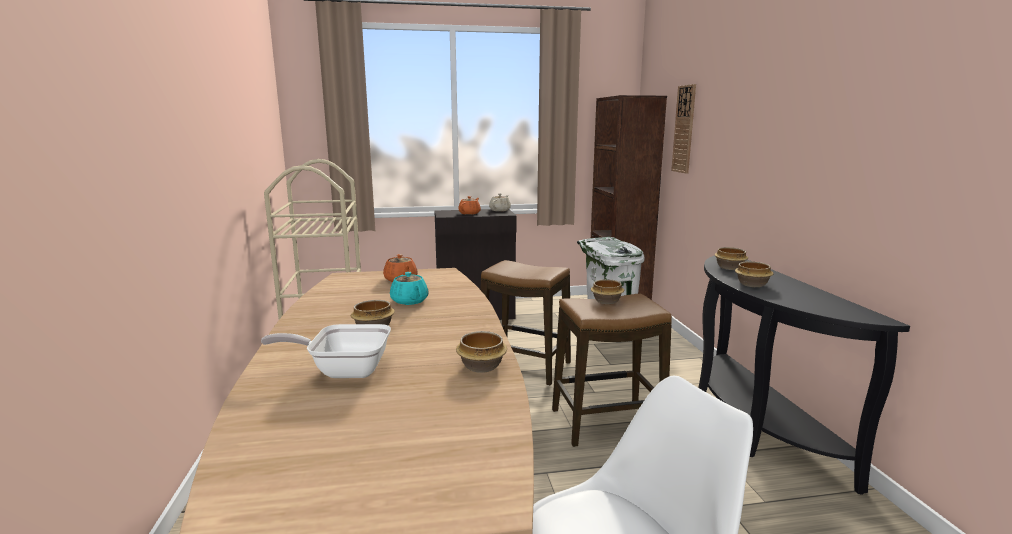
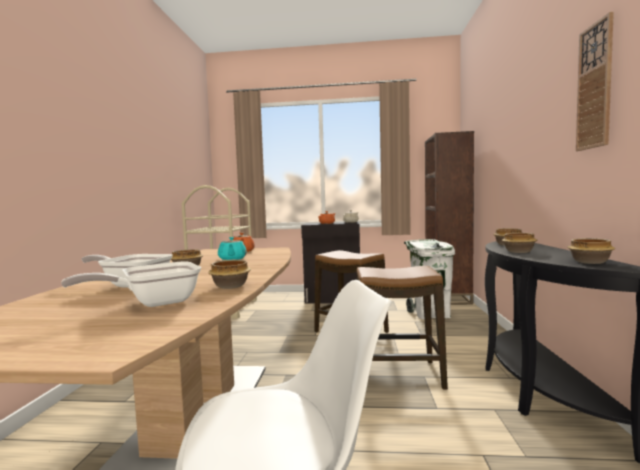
camera: 15 degrees right, 10 degrees down
bowl [591,279,624,304] -> bowl moved to [567,238,615,264]
wall clock [671,84,696,174] -> wall clock moved to [576,12,614,151]
none -> frying pan [61,262,201,307]

